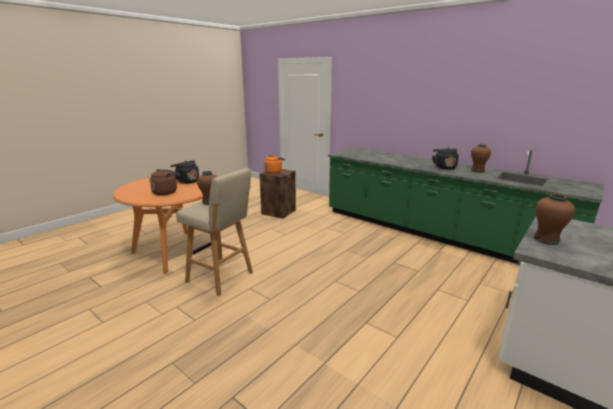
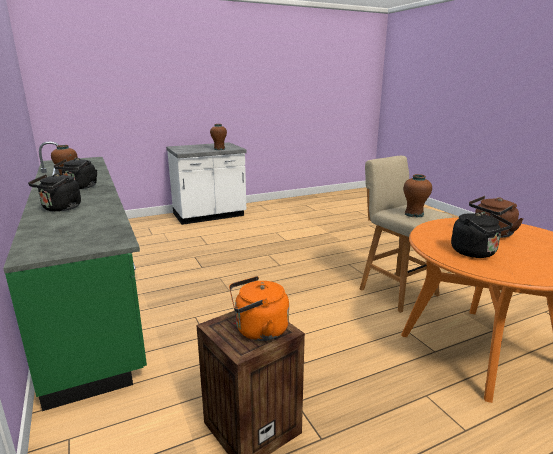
camera: 155 degrees left, 0 degrees up
none -> black kettle [28,173,81,212]

